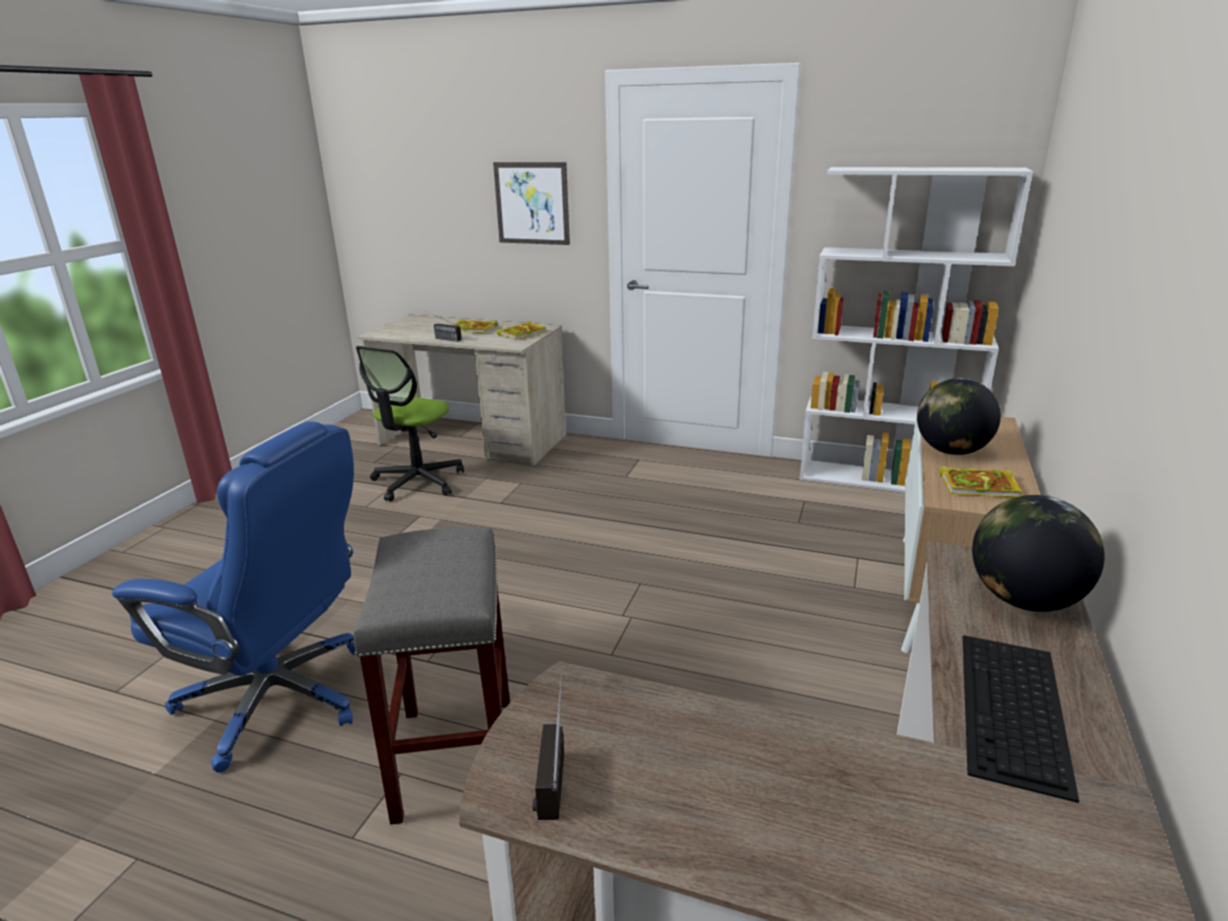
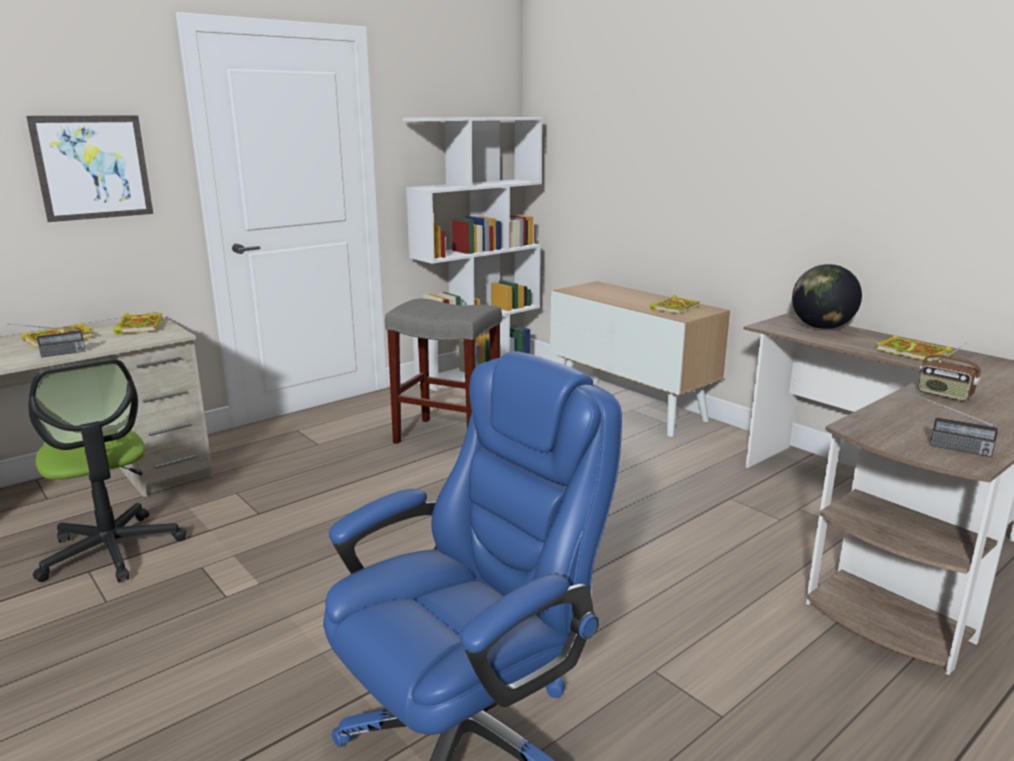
camera: 60 degrees left, 5 degrees down
grey stool [354,528,510,825] -> grey stool moved to [385,299,502,444]
globe [917,378,1001,455] -> none
keyboard [963,635,1079,803] -> book [876,335,953,362]
none -> radio [918,342,981,401]

